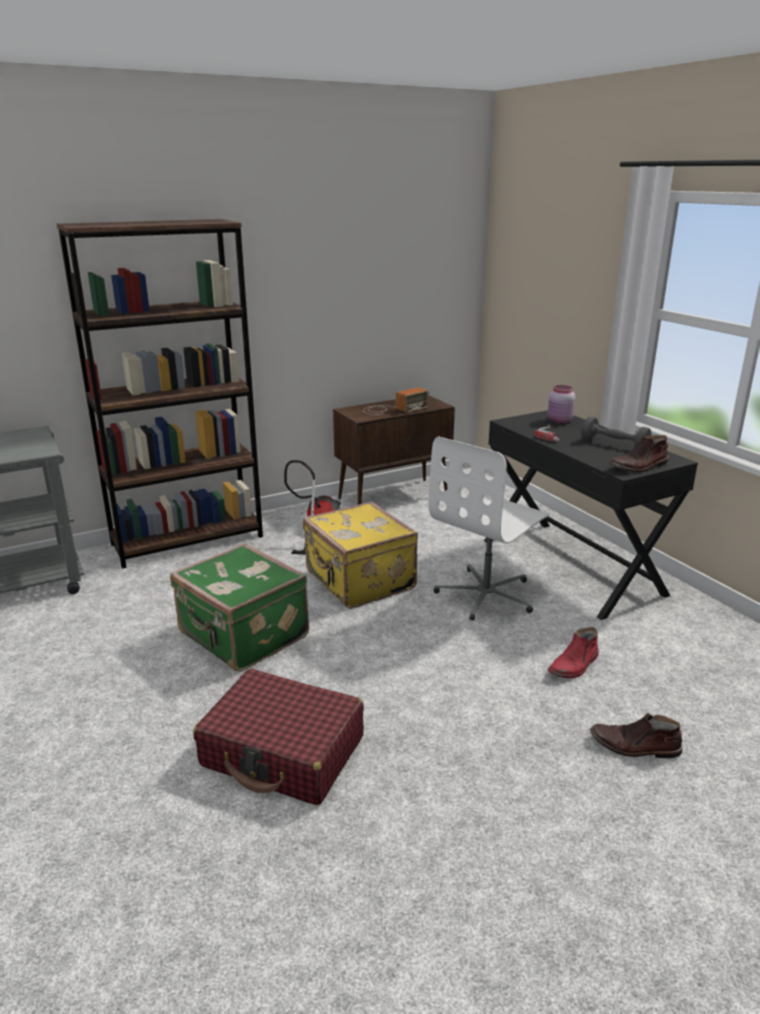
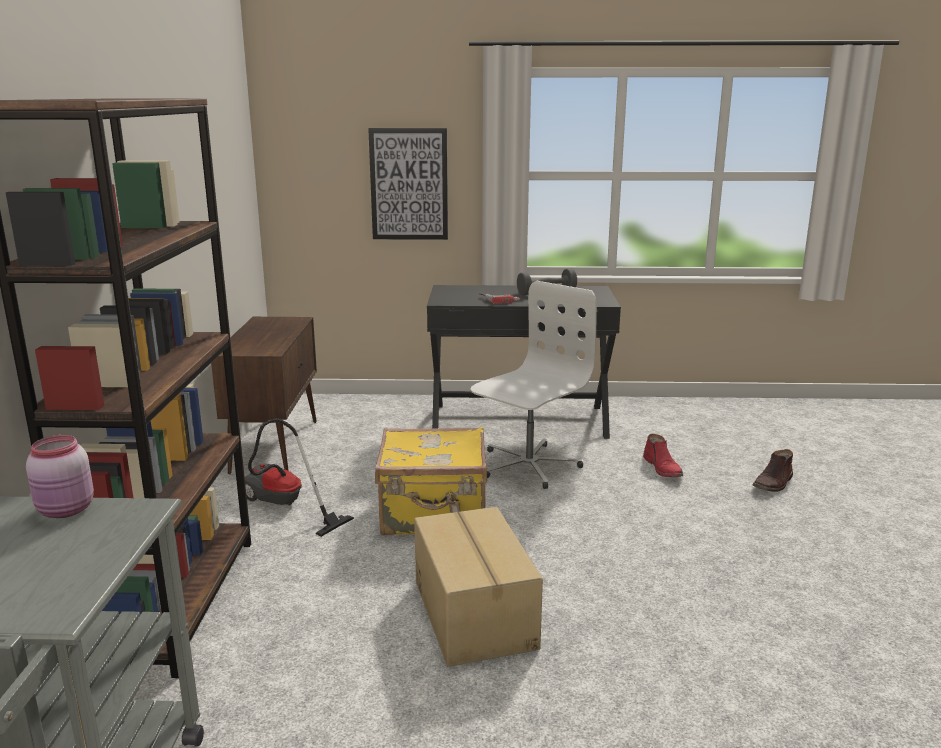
camera: 60 degrees left, 5 degrees down
green suitcase [170,543,309,672] -> cardboard box [414,507,543,667]
red suitcase [193,669,364,805] -> none
radio [363,387,429,415] -> none
white office chair [428,436,549,621] -> white office chair turned 120 degrees counterclockwise [471,281,597,489]
pink jar [548,385,576,423] -> pink jar moved to [26,435,94,518]
brown boot [608,435,669,473] -> none
none -> picture [368,128,448,240]

